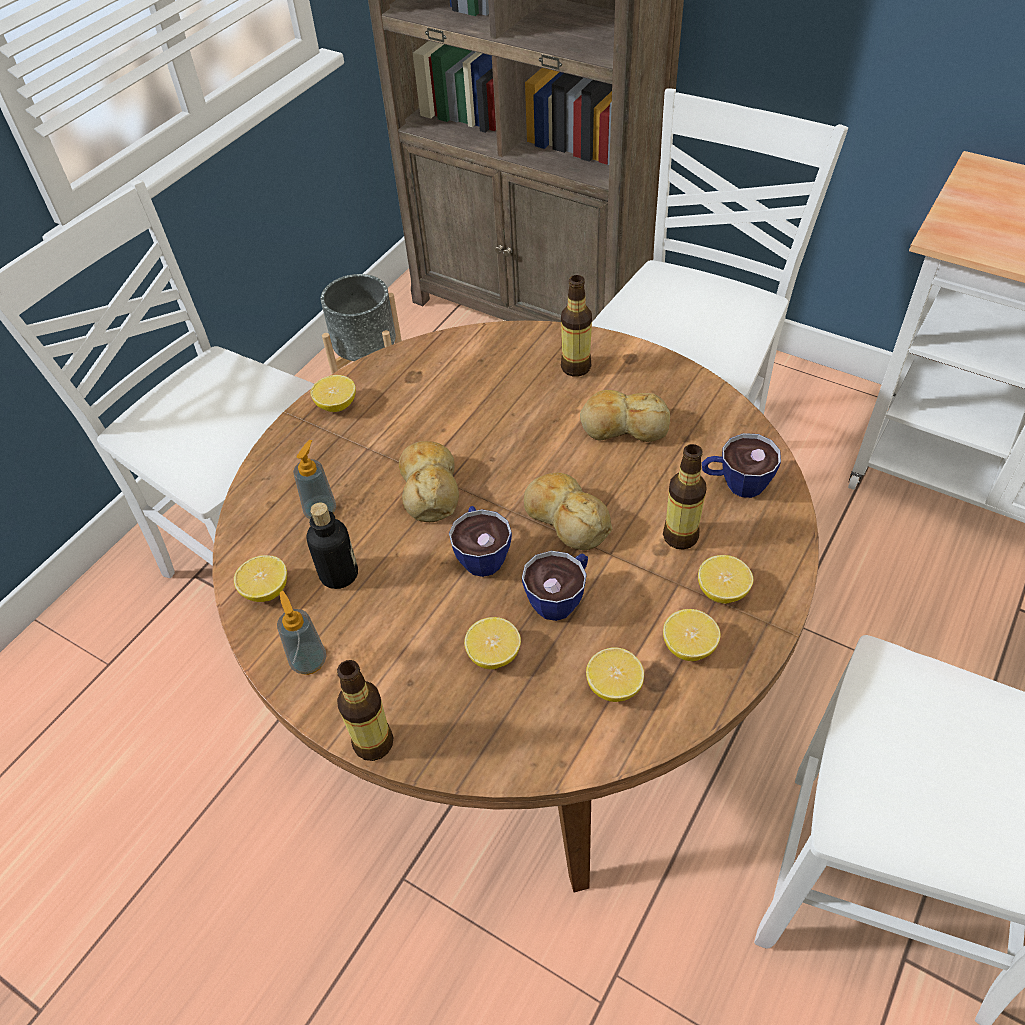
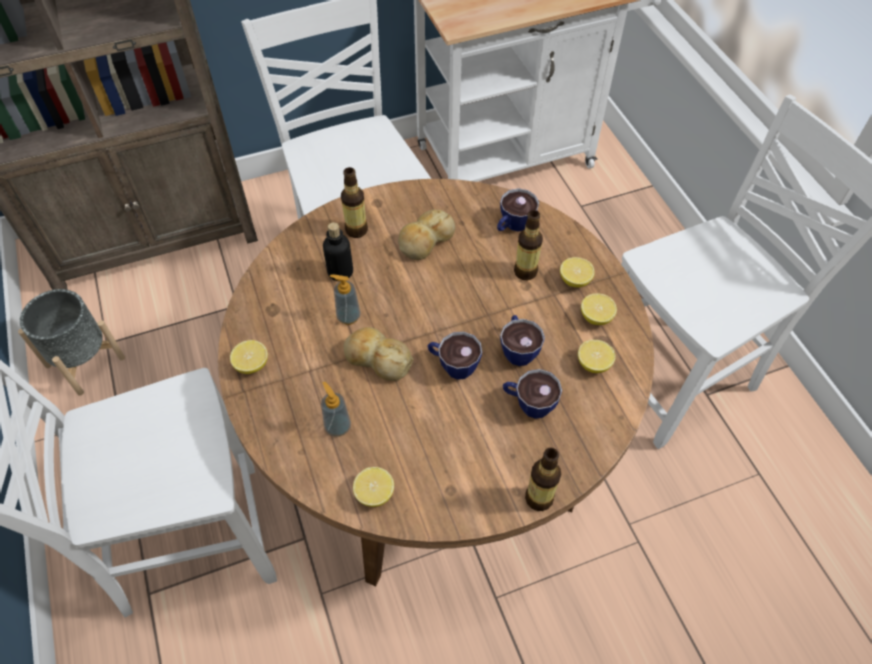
camera: 55 degrees left, 5 degrees up
soap dispenser [277,591,326,675] -> soap dispenser moved to [330,275,360,325]
bottle [306,502,358,589] -> bottle moved to [323,222,353,281]
lemon [464,617,521,669] -> cup [503,369,562,419]
bread [524,473,612,550] -> none

